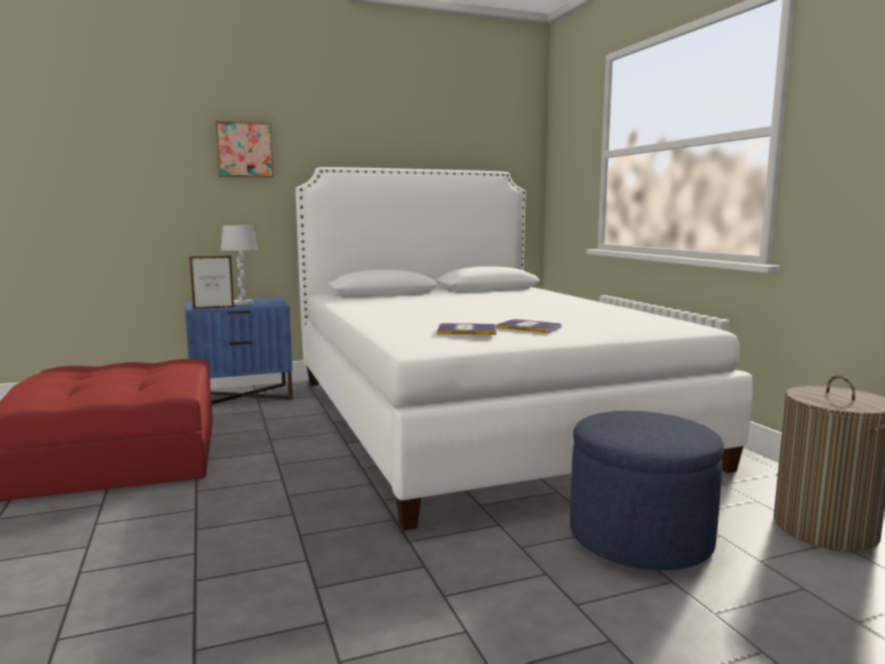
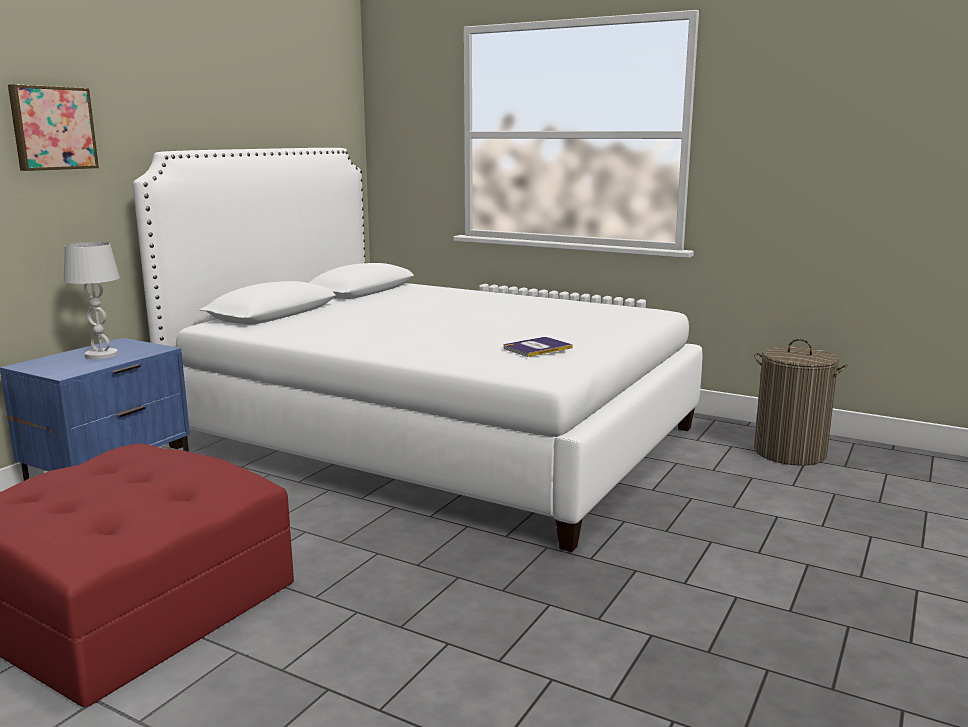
camera: 40 degrees left, 5 degrees up
picture frame [189,256,234,309] -> none
book [496,319,561,333] -> none
blue ottoman [570,411,724,570] -> none

